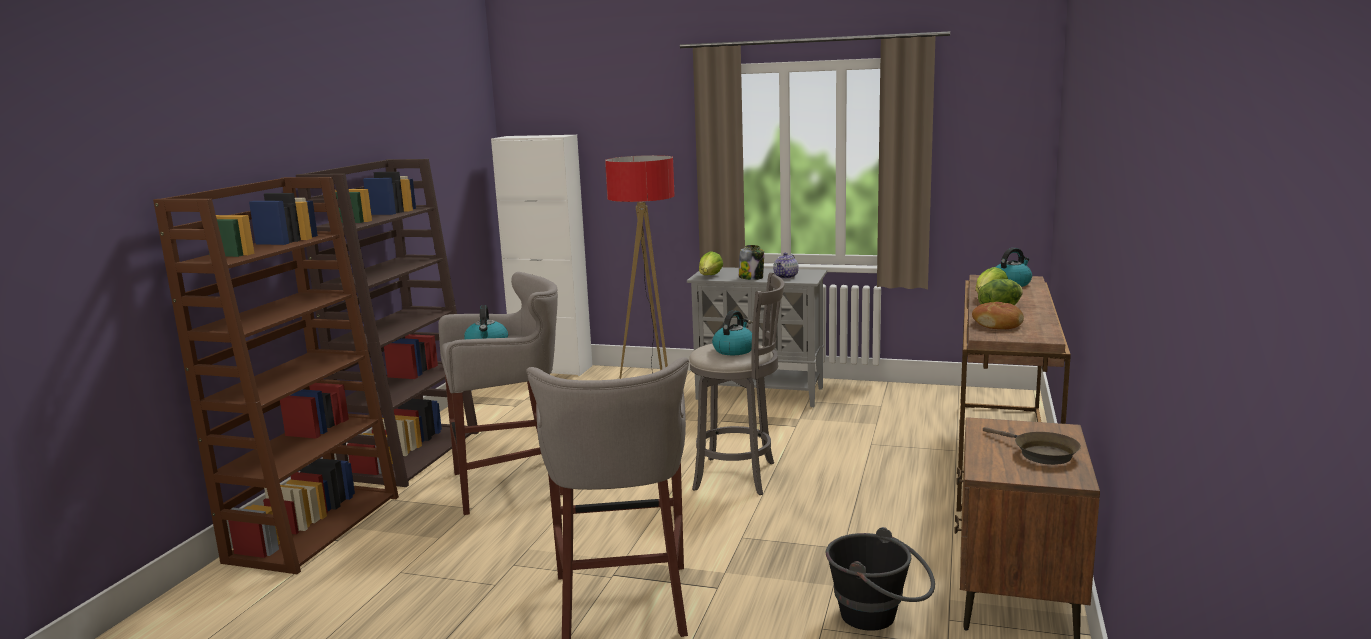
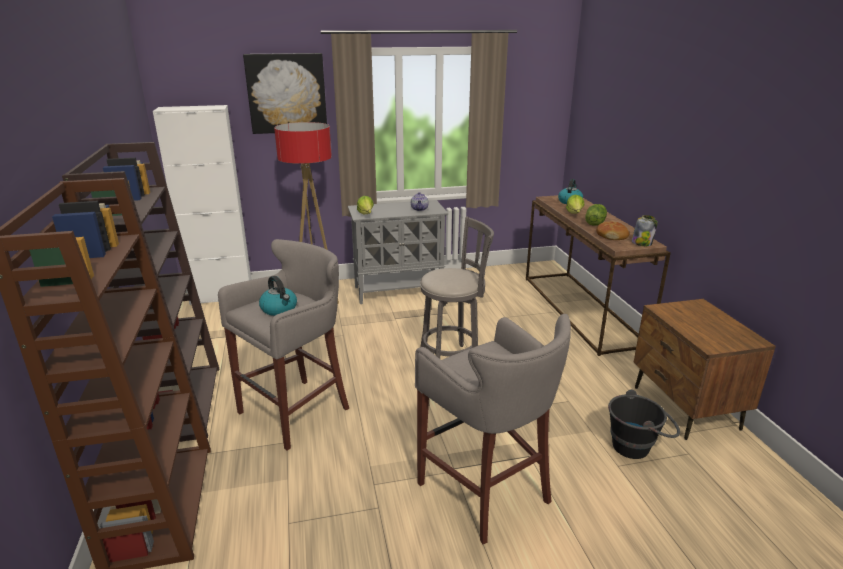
camera: 30 degrees left, 10 degrees up
kettle [712,310,752,355] -> none
jar [739,245,764,280] -> jar moved to [631,215,658,246]
brown frying pan [983,427,1081,465] -> none
none -> picture [243,53,327,134]

